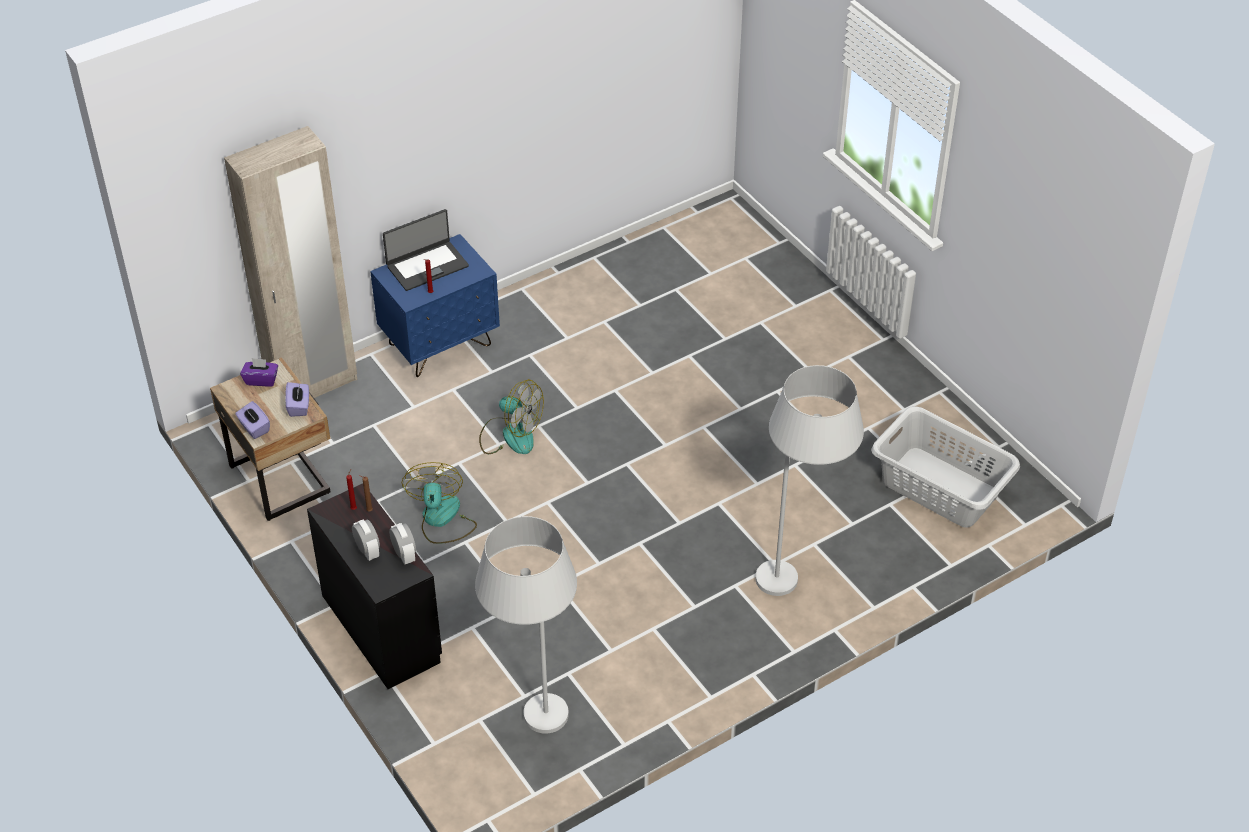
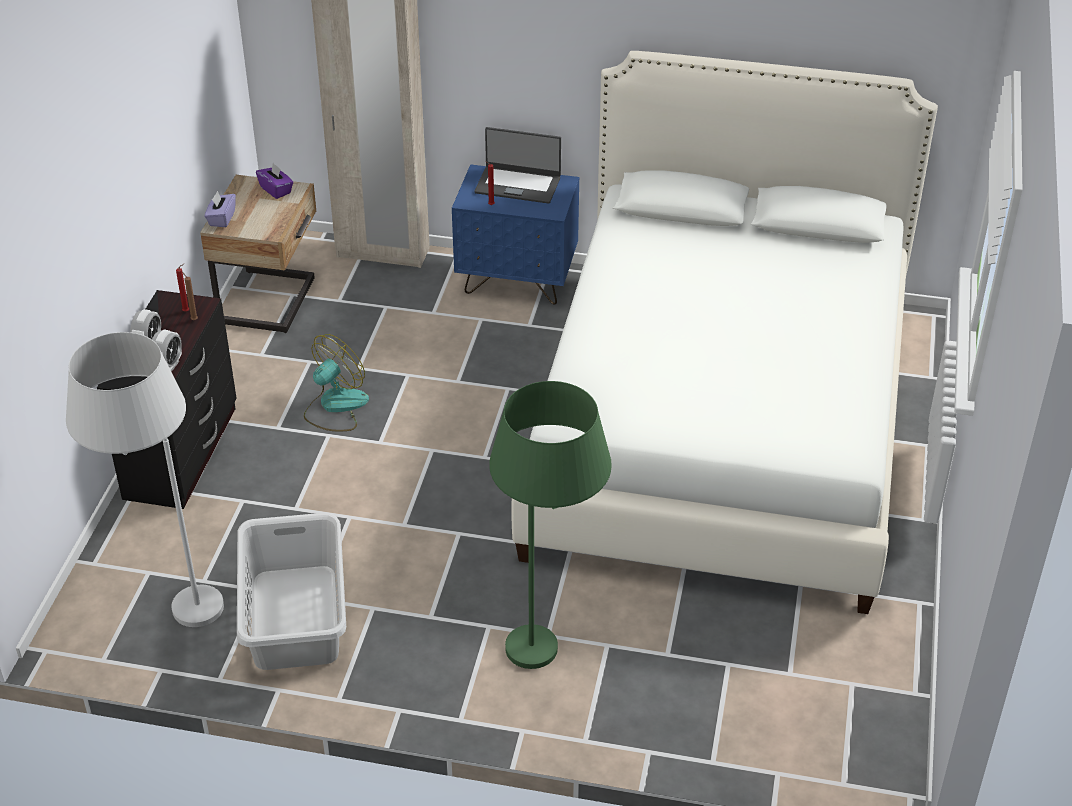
camera: 45 degrees right, 5 degrees down
purple tissue box [285,382,309,417] -> none
fan [479,379,544,454] -> none
white floor lamp [756,365,864,596] -> green floor lamp [489,381,612,669]
grey laundry basket [872,406,1020,528] -> grey laundry basket moved to [237,513,346,670]
none -> white bed [511,51,938,614]

